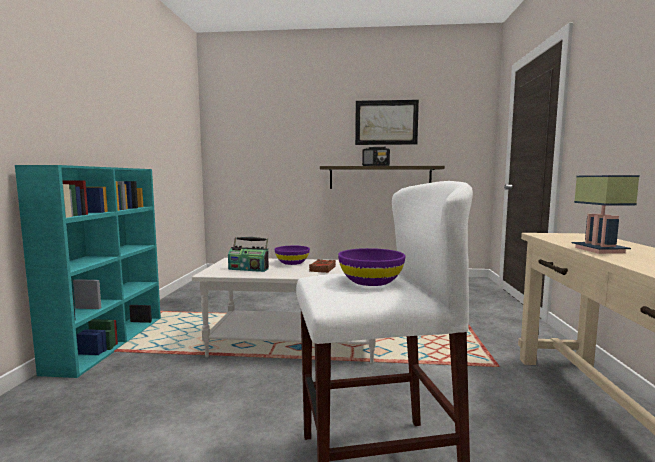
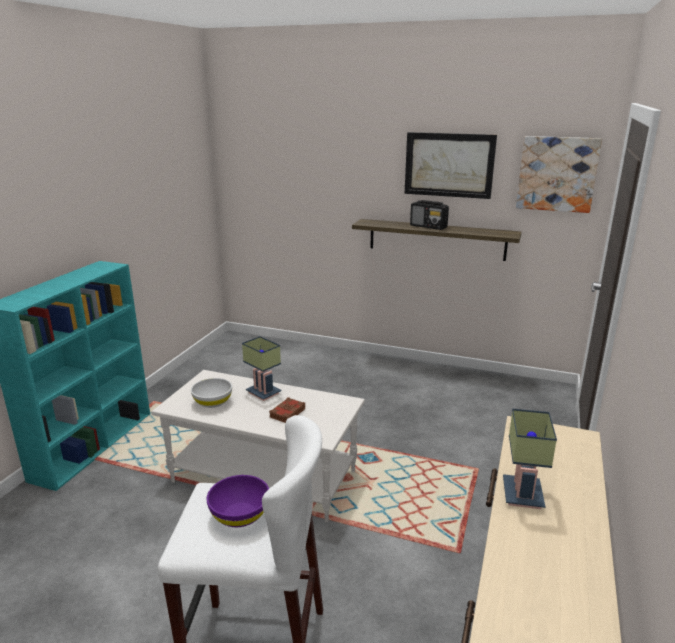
camera: 15 degrees right, 15 degrees up
radio [228,237,269,272] -> white bowl [191,378,232,408]
purple bowl [275,246,310,265] -> table lamp [242,336,282,401]
none -> picture [516,136,602,213]

